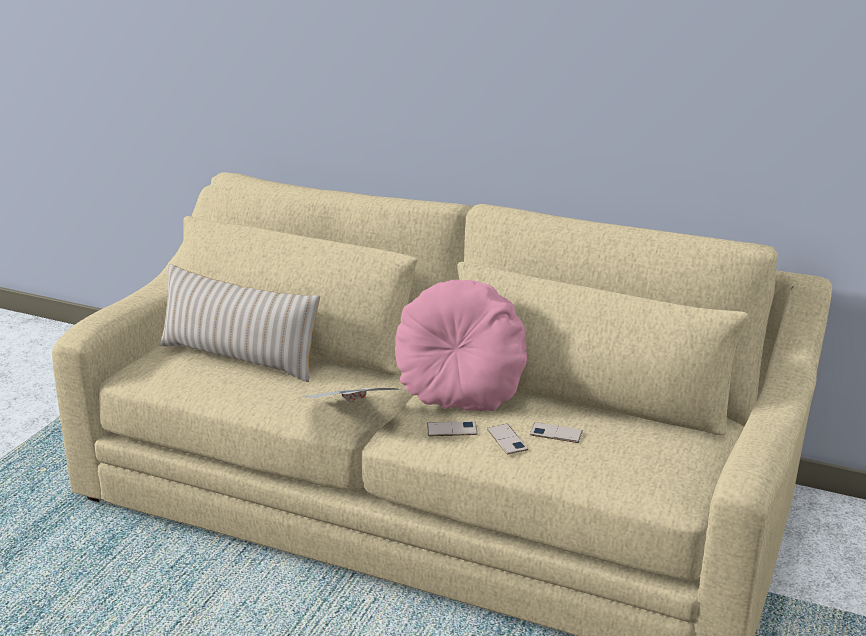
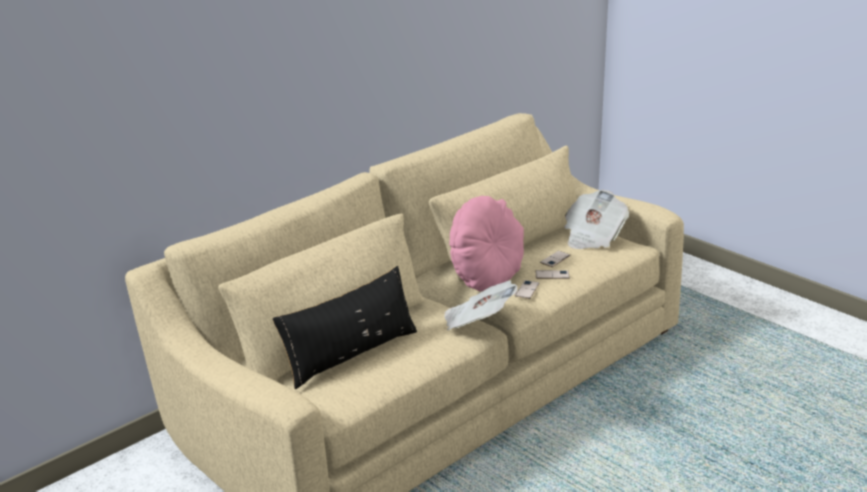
camera: 65 degrees left, 0 degrees up
beige pillow [160,264,320,382] -> black pillow [272,266,417,389]
none -> newspaper [564,190,629,249]

